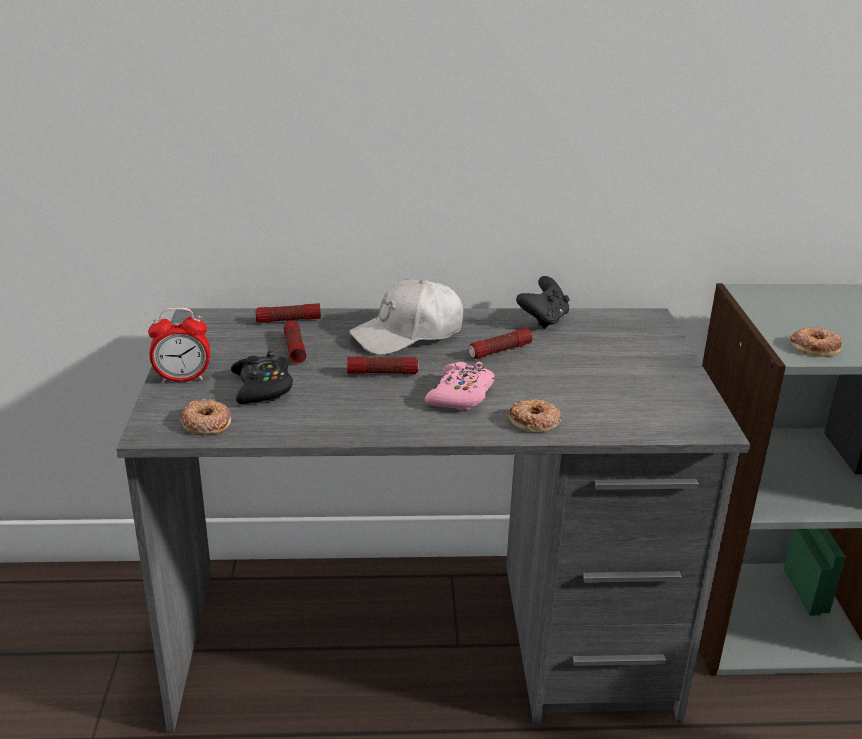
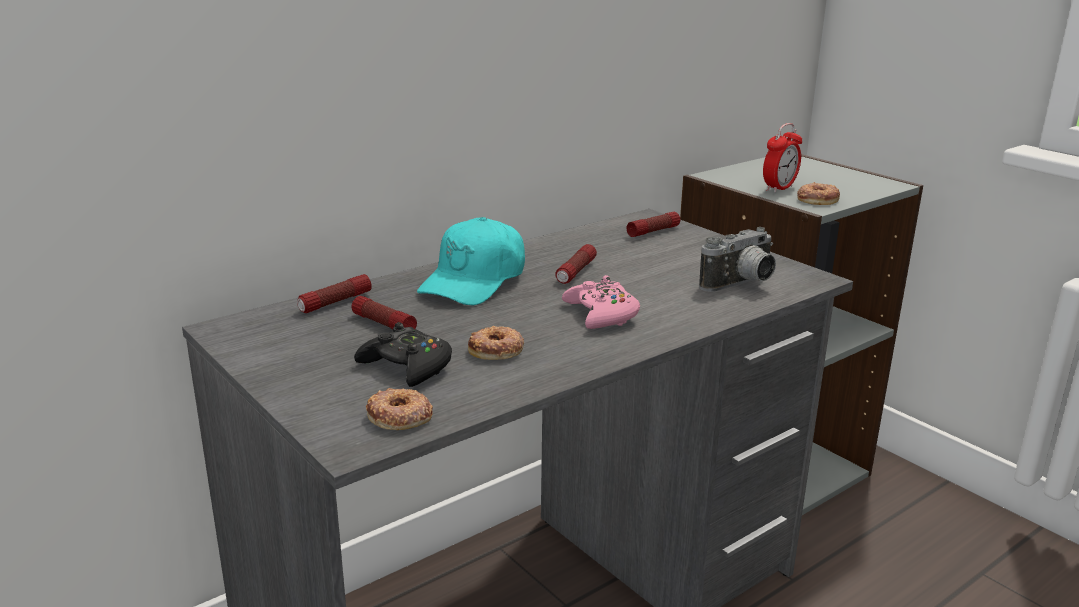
camera: 35 degrees left, 5 degrees down
alarm clock [148,307,210,383] -> alarm clock moved to [763,123,802,193]
flashlight [347,357,418,374] -> flashlight moved to [627,212,680,237]
white cap [349,279,464,355] -> turquoise cap [417,217,525,306]
donut [509,399,561,432] -> donut moved to [468,326,524,360]
black game controller [516,276,569,329] -> none
none -> camera [699,227,776,292]

